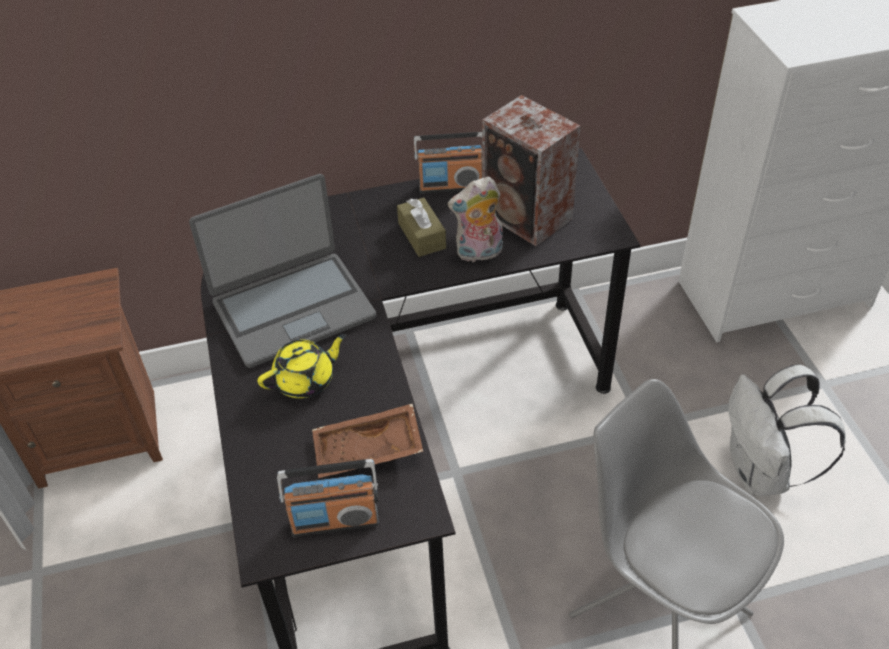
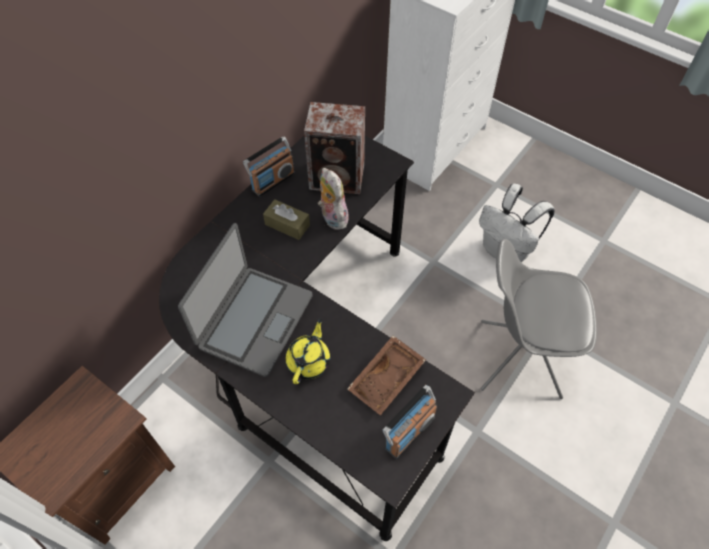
camera: 40 degrees left, 10 degrees up
plush toy [448,177,503,263] -> plush toy turned 120 degrees clockwise [318,168,350,230]

